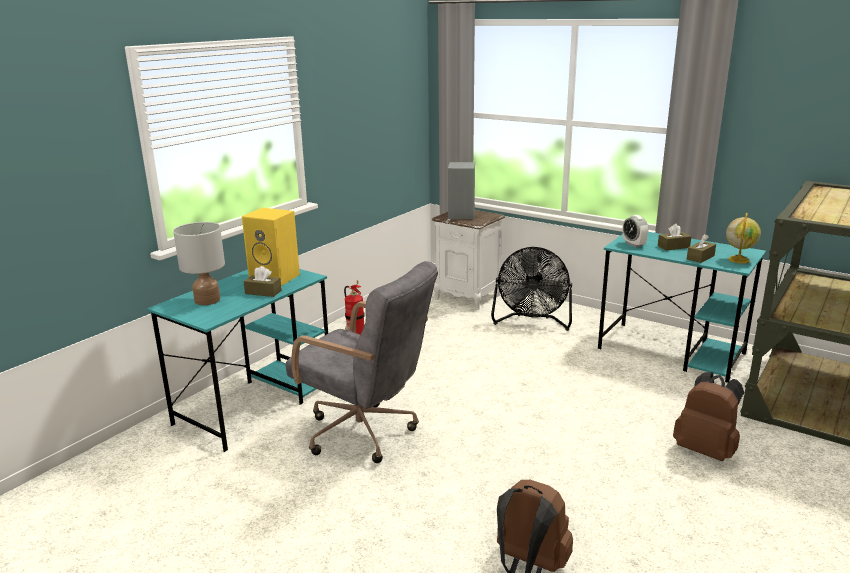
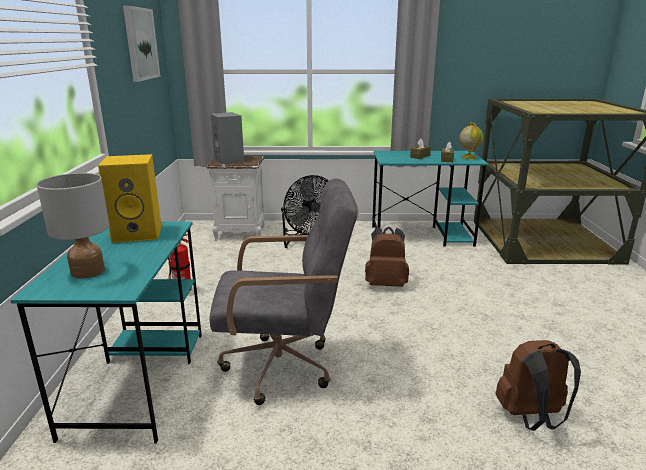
camera: 35 degrees left, 0 degrees up
brown tissue box [244,266,282,297] -> none
alarm clock [623,215,648,247] -> none
brown backpack [673,372,744,461] -> brown backpack moved to [365,227,409,287]
none -> picture [123,6,160,82]

